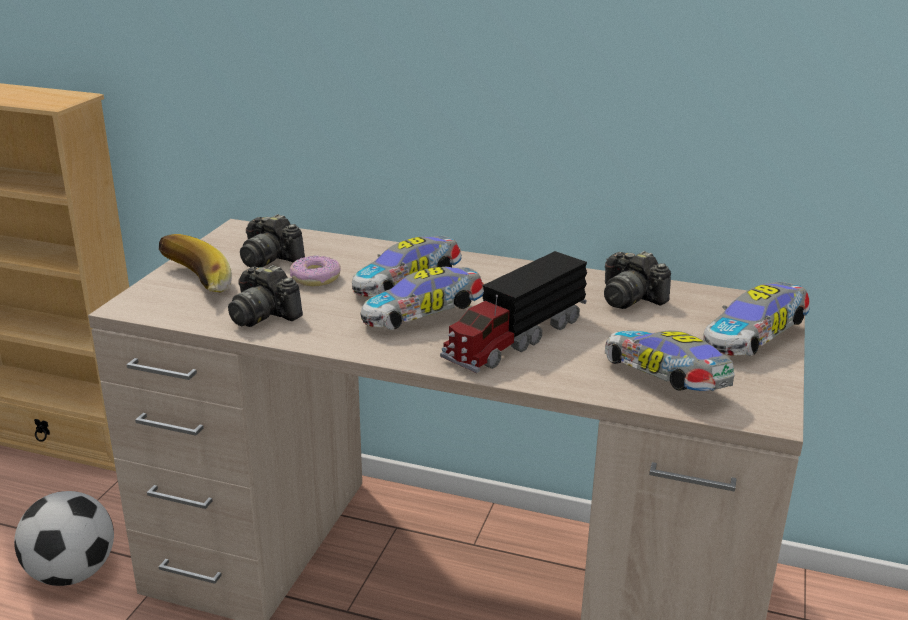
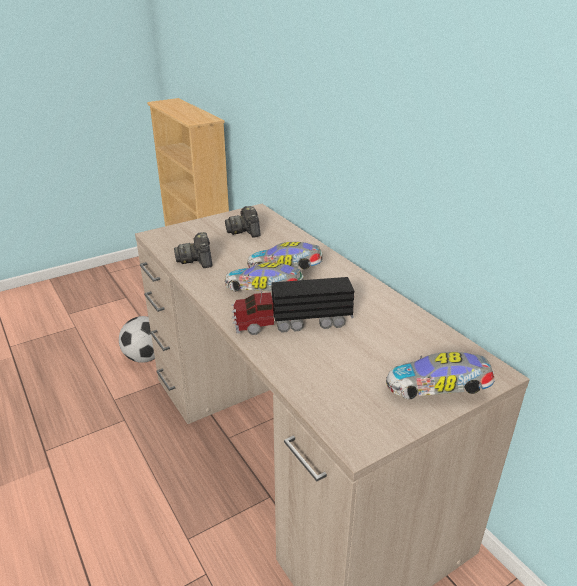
camera: 40 degrees right, 5 degrees up
banana [159,234,232,293] -> none
donut [290,256,341,286] -> none
camera [604,251,671,309] -> none
toy car [605,331,735,391] -> none

